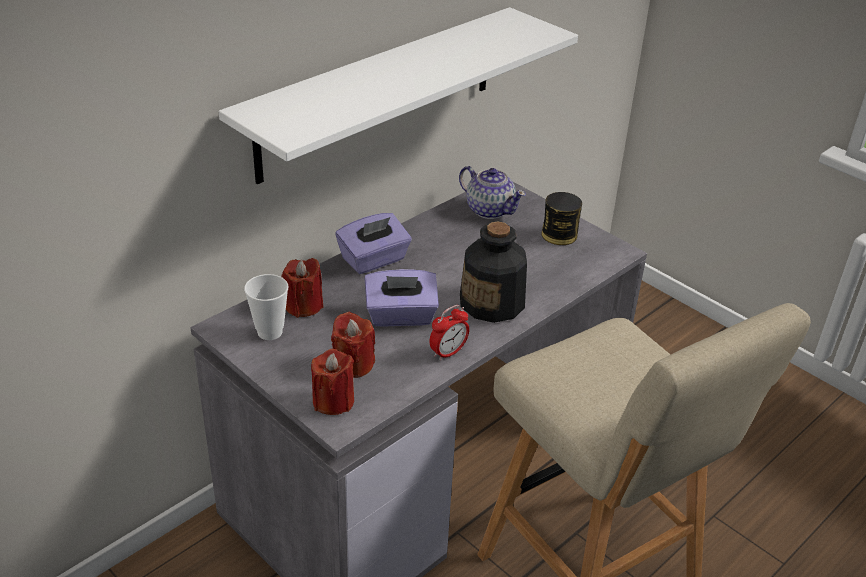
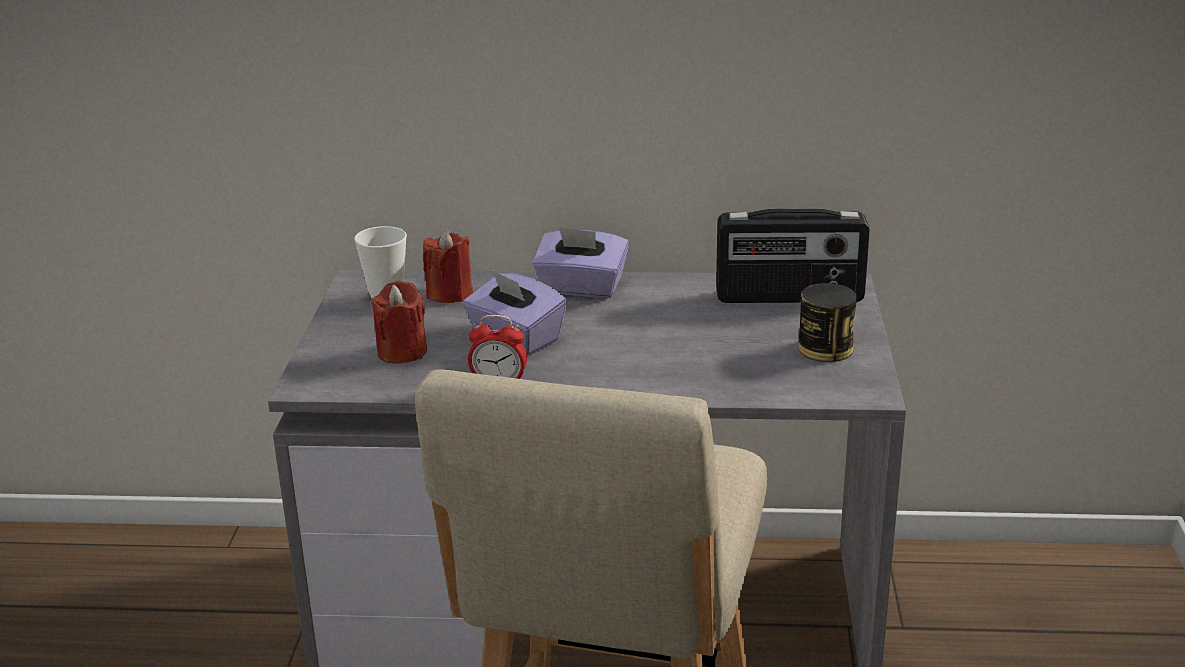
camera: 50 degrees right, 10 degrees down
white shelf [219,7,578,184] -> none
red candle [311,349,354,415] -> none
teapot [459,166,526,219] -> radio [716,208,870,303]
bottle [460,221,527,323] -> none

